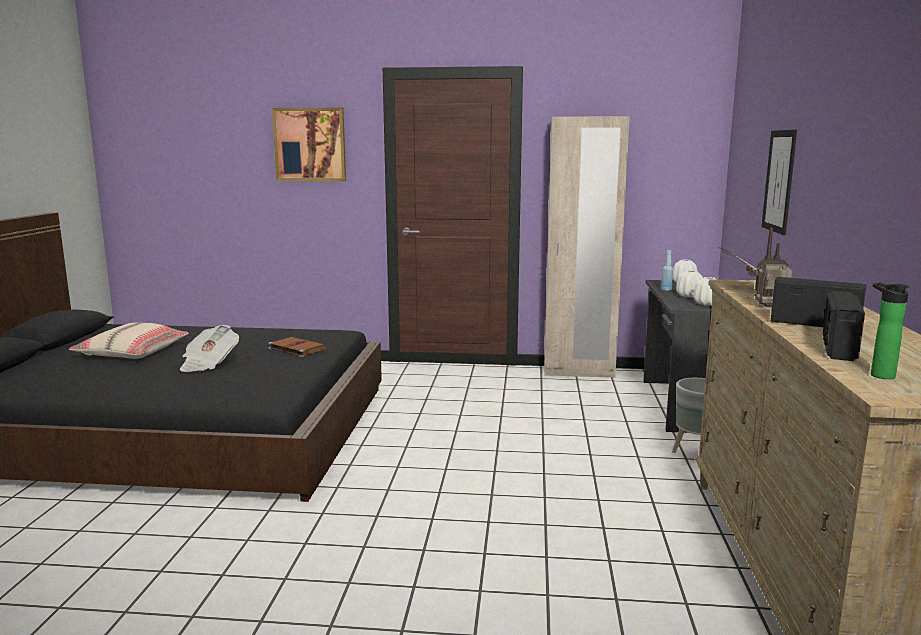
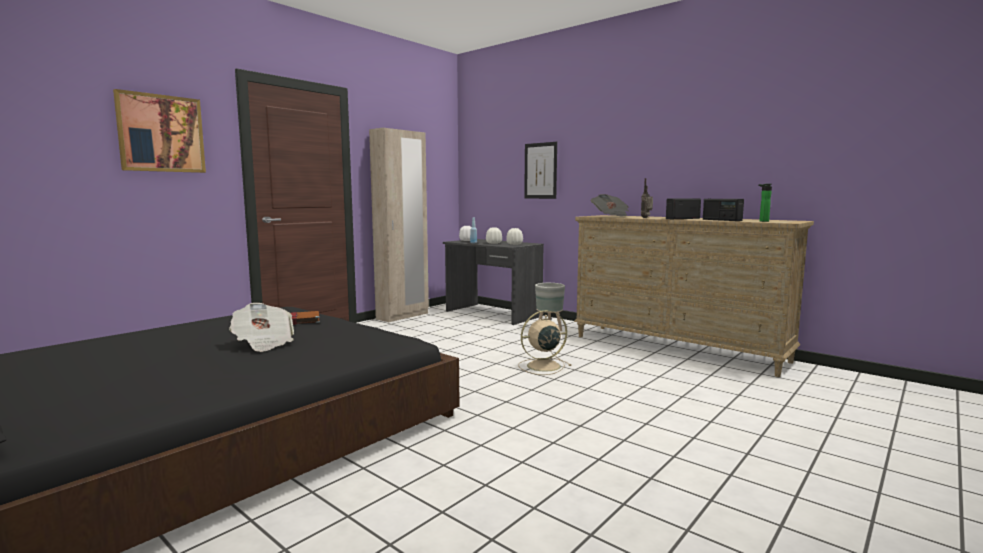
camera: 55 degrees left, 5 degrees down
beige pillow [69,323,189,359] -> none
none -> beige fan [518,310,572,375]

